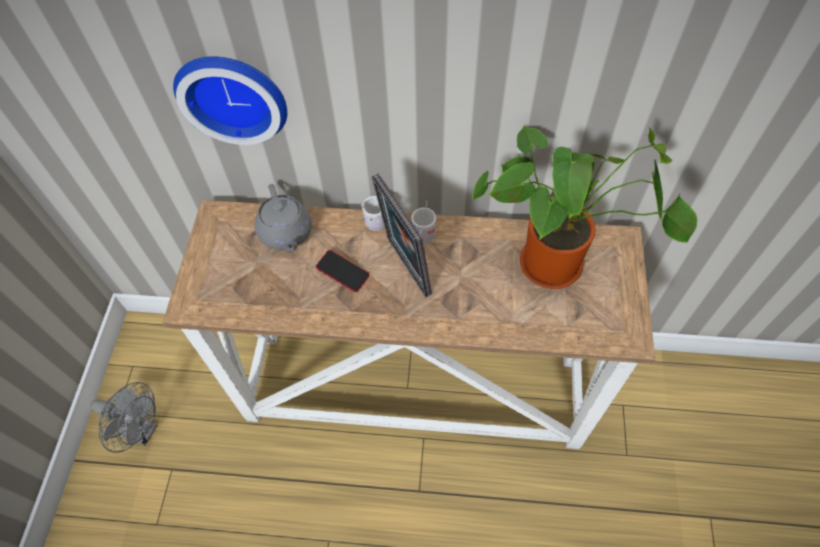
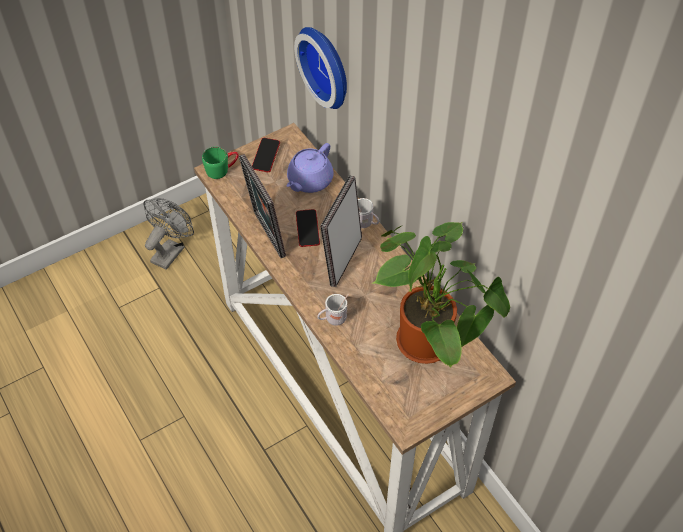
camera: 50 degrees right, 5 degrees down
grey fan [90,382,157,453] -> grey fan turned 135 degrees counterclockwise [143,198,194,270]
grey teapot [255,184,312,252] -> purple teapot [287,143,333,193]
white mug [411,201,436,243] -> white mug moved to [317,294,349,326]
none -> green mug [202,147,239,179]
none -> picture frame [239,154,286,258]
none -> phone [252,138,280,172]

